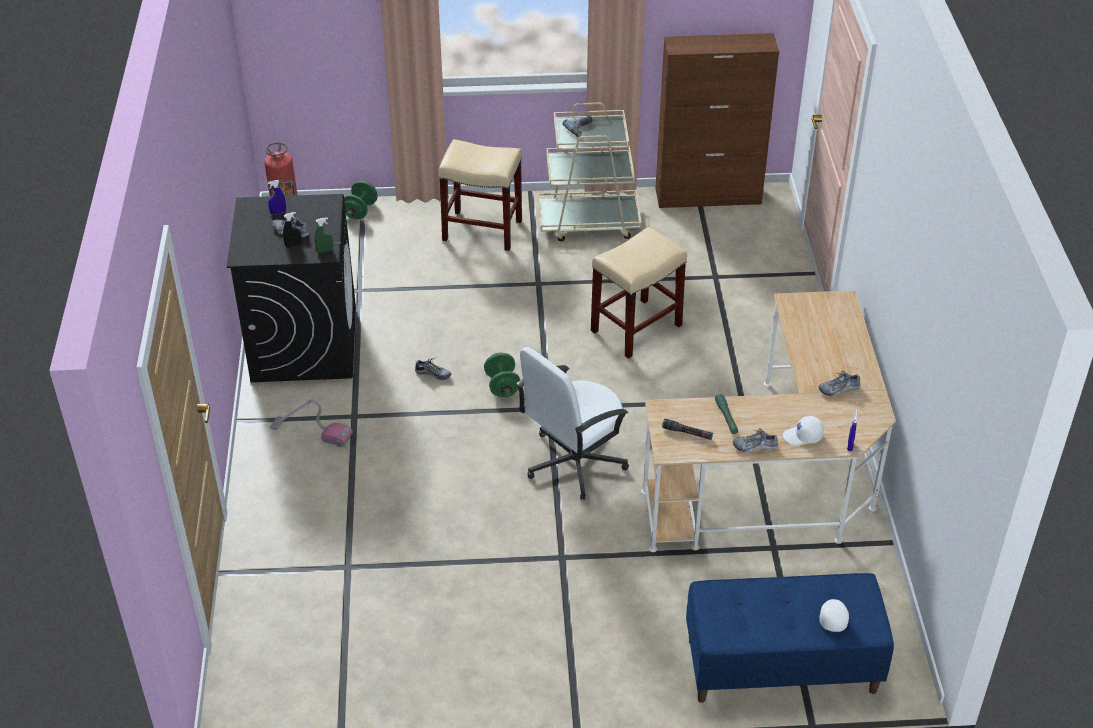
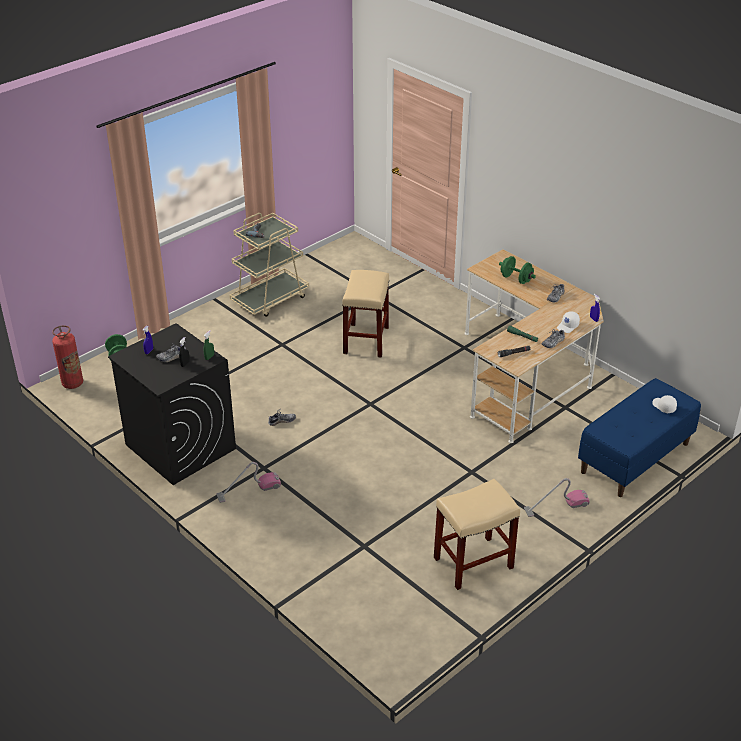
camera: 40 degrees left, 5 degrees down
beige stool [438,139,522,251] -> beige stool moved to [434,479,520,590]
green dumbbell [484,353,520,397] -> green dumbbell moved to [499,256,536,284]
white office chair [516,347,629,500] -> none
brown cabinet [655,33,779,208] -> none
none -> vacuum cleaner [524,478,590,517]

